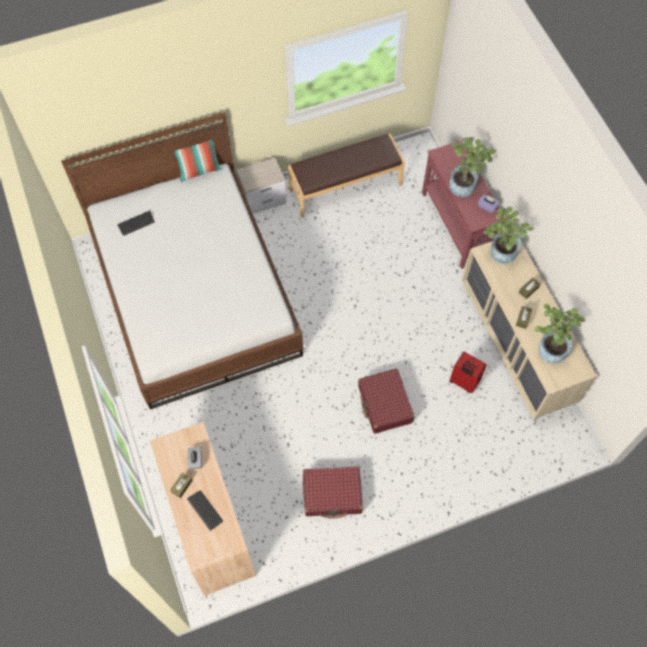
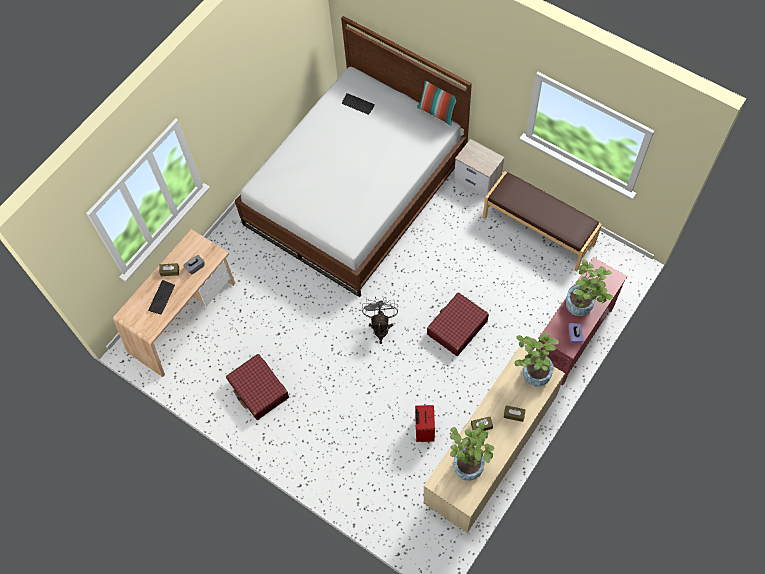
camera: 60 degrees right, 0 degrees up
red suitcase [358,369,414,434] -> red suitcase moved to [427,292,489,356]
none -> grey fan [362,297,398,344]

